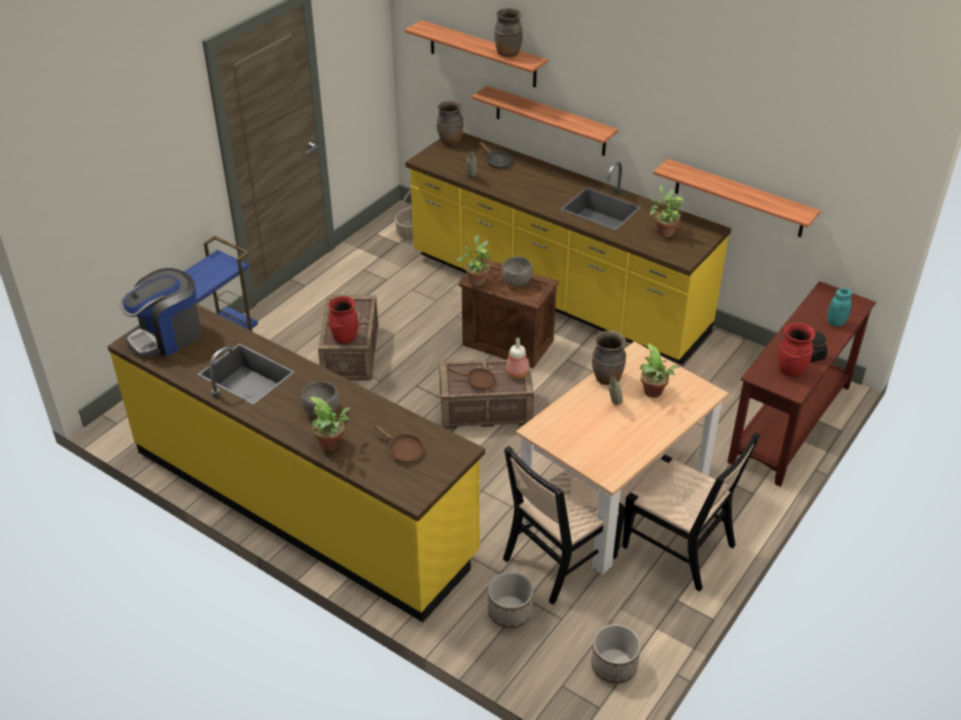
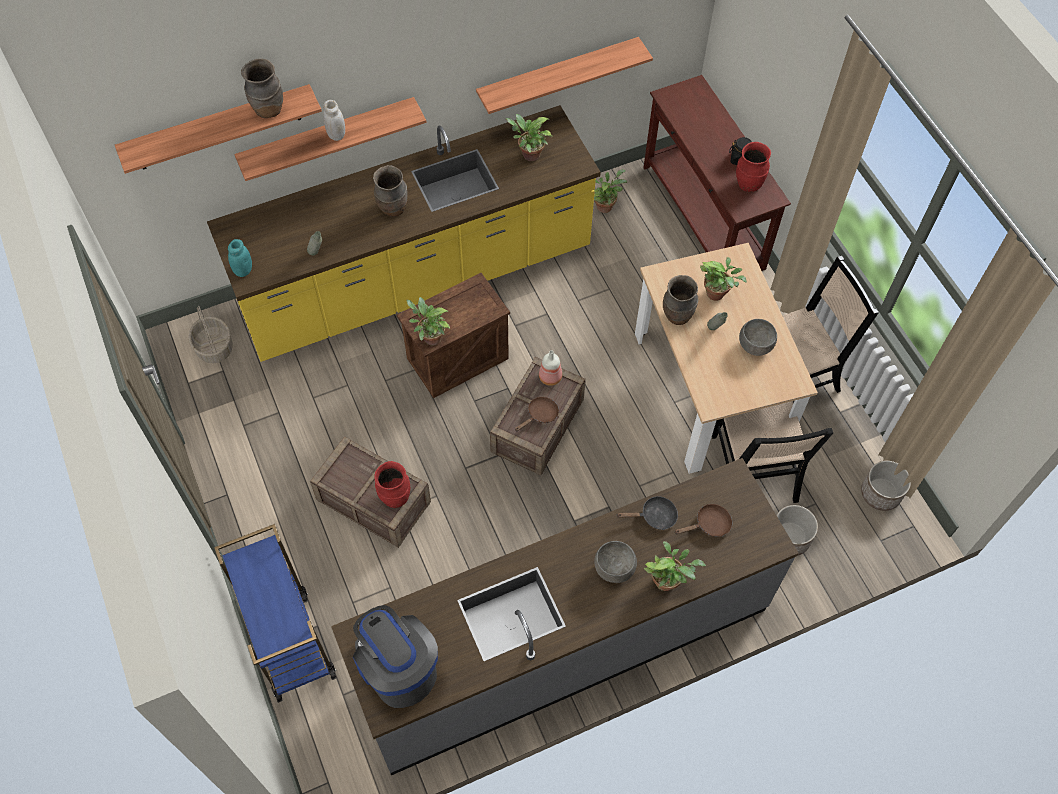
camera: 60 degrees left, 20 degrees up
yellow counter [107,304,485,622] -> grey counter [331,458,798,775]
coffee machine [120,268,201,357] -> coffee machine turned 150 degrees clockwise [353,605,438,708]
brown vase [437,100,463,146] -> brown vase moved to [373,165,408,217]
black frying pan [479,142,512,168] -> black frying pan moved to [616,496,678,530]
grey bowl [501,257,533,286] -> grey bowl moved to [739,319,777,356]
turquoise jar [827,289,852,326] -> turquoise jar moved to [228,239,252,277]
none -> white jar [323,100,345,141]
none -> potted plant [594,169,627,213]

